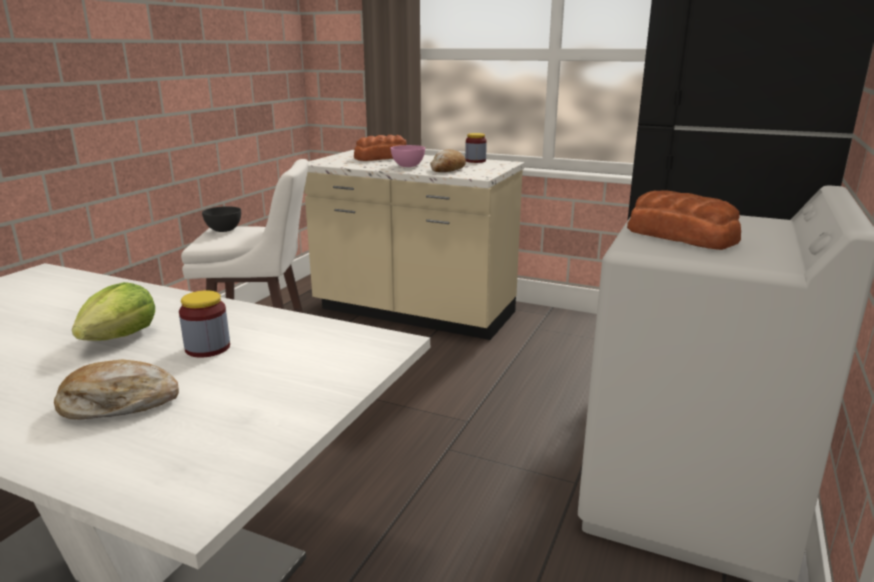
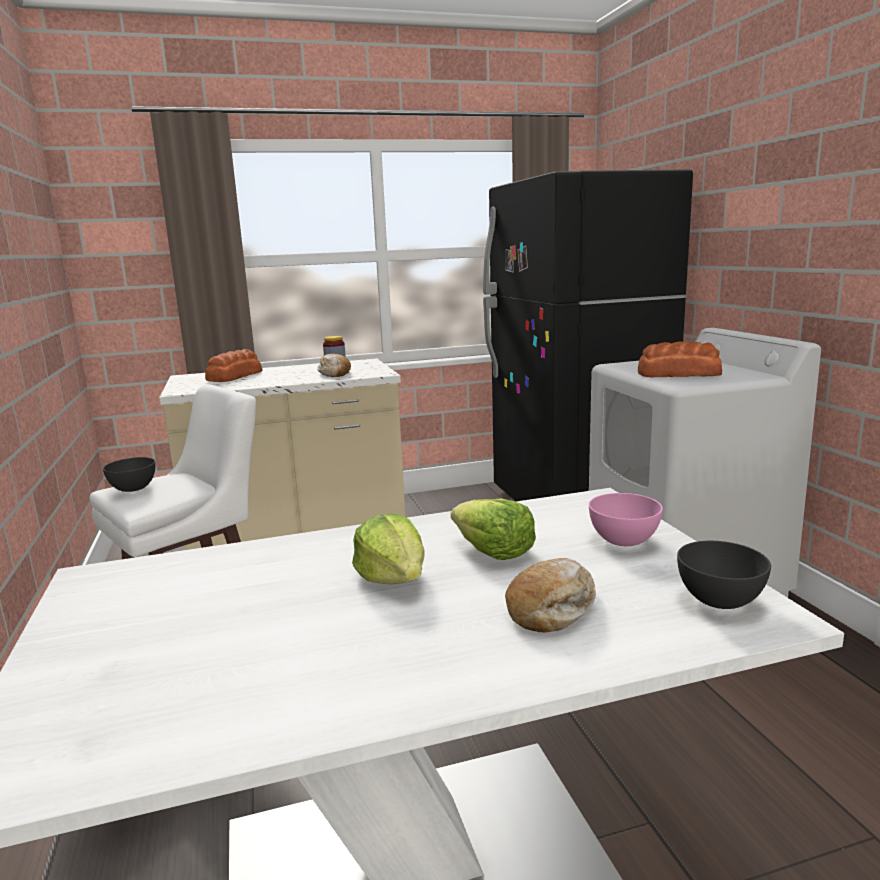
camera: 40 degrees left, 5 degrees down
jar [179,290,230,358] -> lettuce [451,498,536,560]
pink bowl [391,145,425,167] -> pink bowl moved to [589,493,663,546]
none -> grey bowl [677,541,771,609]

